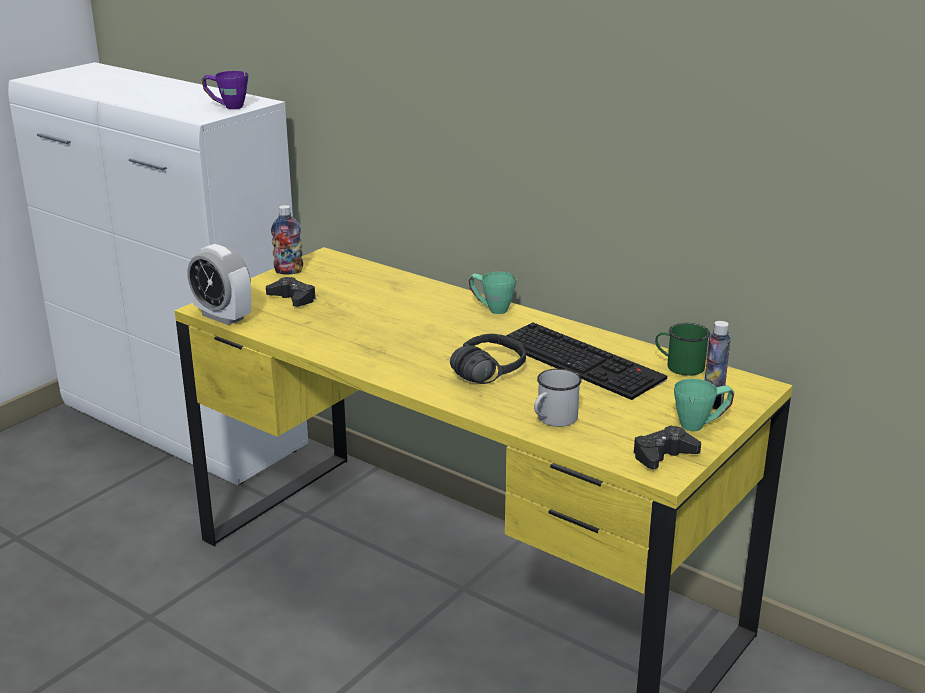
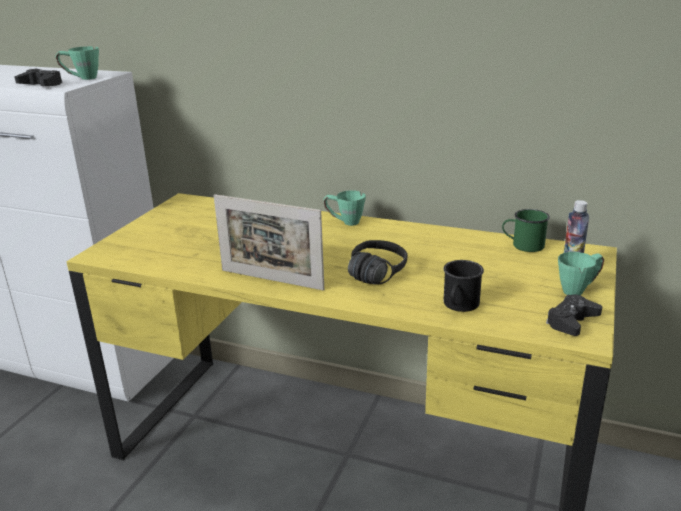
camera: 15 degrees left, 0 degrees up
alarm clock [187,244,251,325] -> none
purple mug [201,71,248,109] -> green mug [55,46,99,80]
black game controller [266,277,316,307] -> black game controller moved to [14,68,63,86]
bottle [271,205,303,274] -> none
keyboard [502,323,667,400] -> none
white mug [534,369,582,427] -> black mug [443,260,484,312]
none -> picture frame [214,194,324,290]

